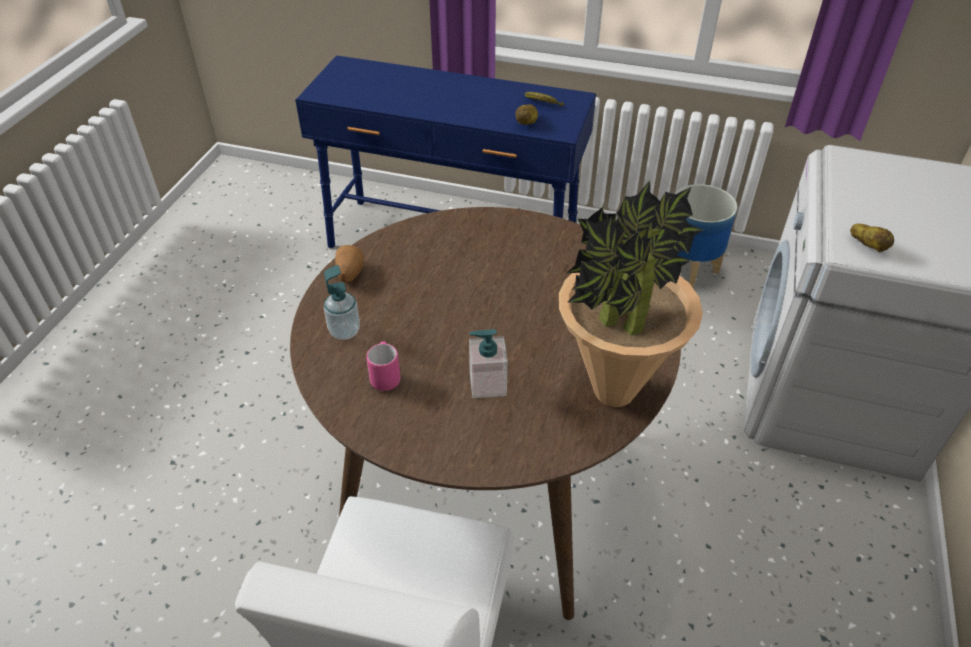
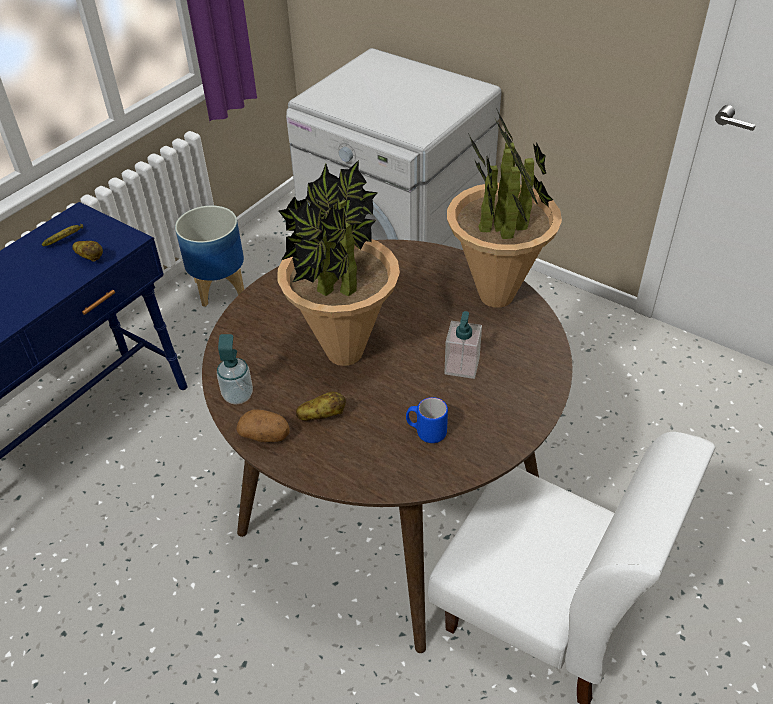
camera: 70 degrees left, 0 degrees up
soap dispenser [324,265,360,340] -> soap dispenser moved to [217,334,253,405]
pink mug [366,341,401,391] -> blue mug [406,397,448,443]
potato [850,224,894,252] -> potato moved to [296,392,346,421]
none -> potted plant [278,160,400,366]

